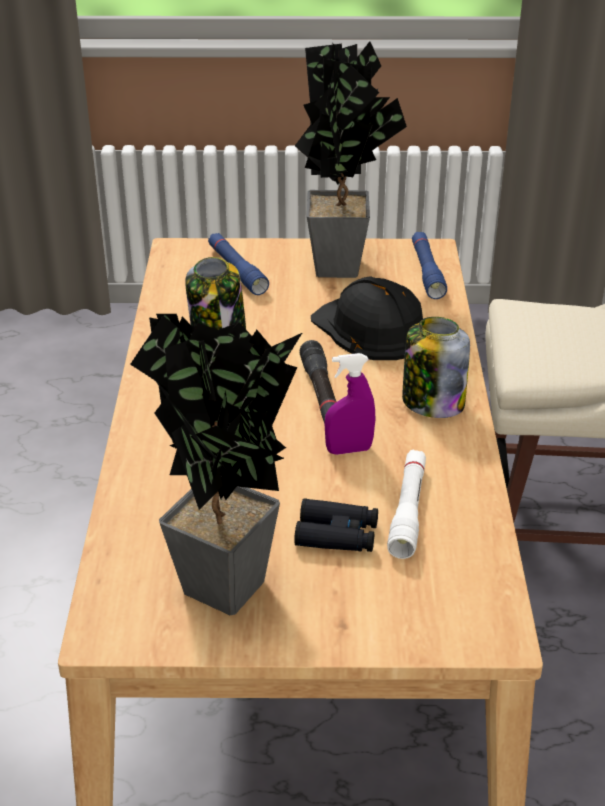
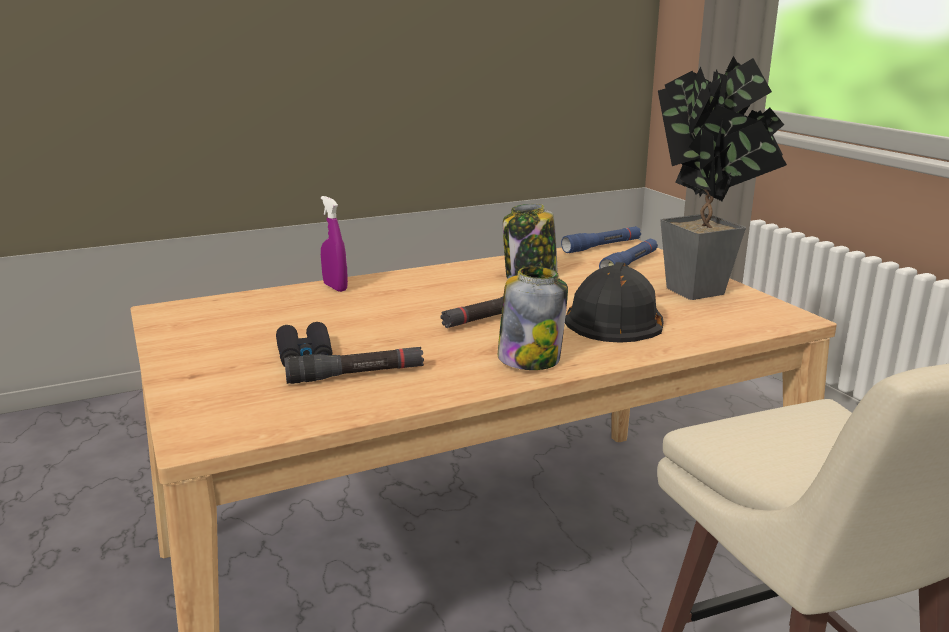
camera: 65 degrees right, 15 degrees down
potted plant [130,314,302,615] -> none
purple spray bottle [325,353,376,455] -> purple spray bottle moved to [321,196,348,292]
white flashlight [387,449,426,559] -> black flashlight [284,347,424,384]
blue flashlight [412,232,447,299] -> blue flashlight moved to [561,226,641,253]

